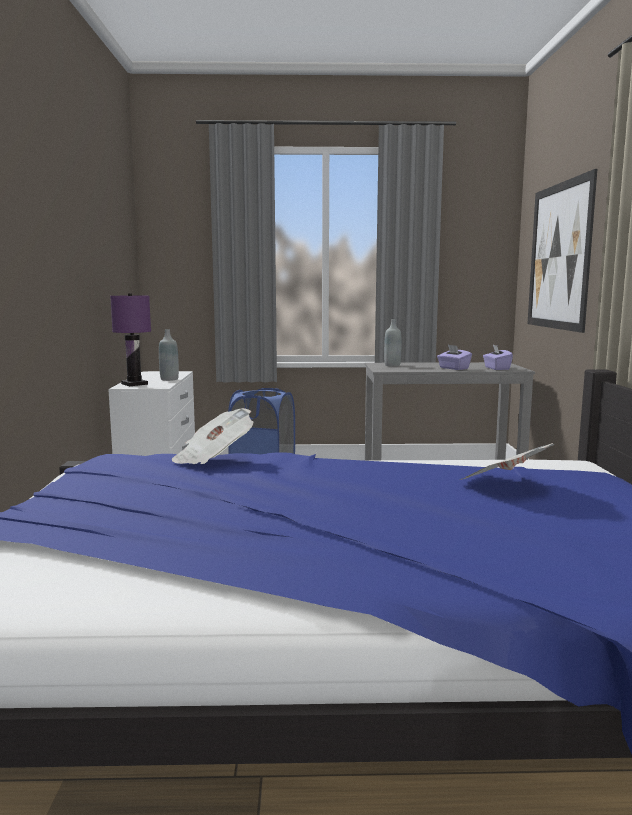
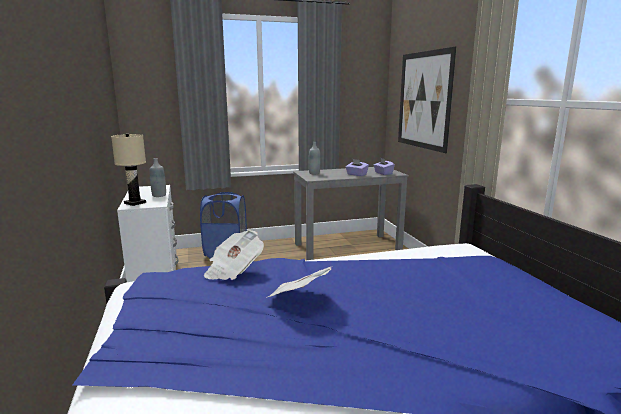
camera: 15 degrees left, 5 degrees up
purple table lamp [110,294,151,386] -> beige table lamp [111,134,146,206]
newspaper [460,443,554,480] -> newspaper moved to [266,266,332,298]

